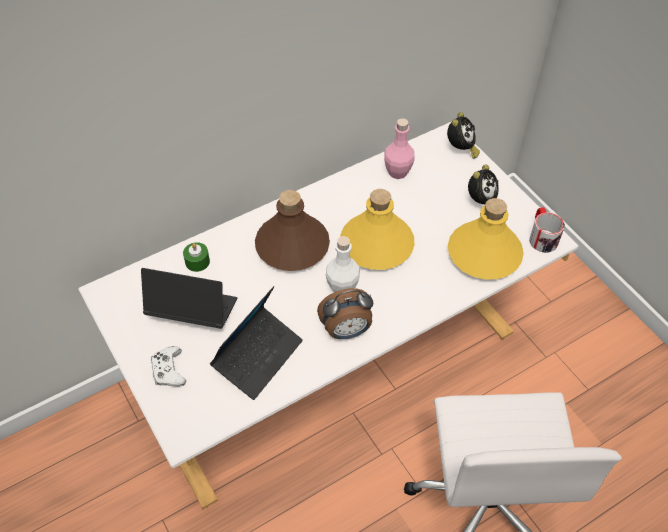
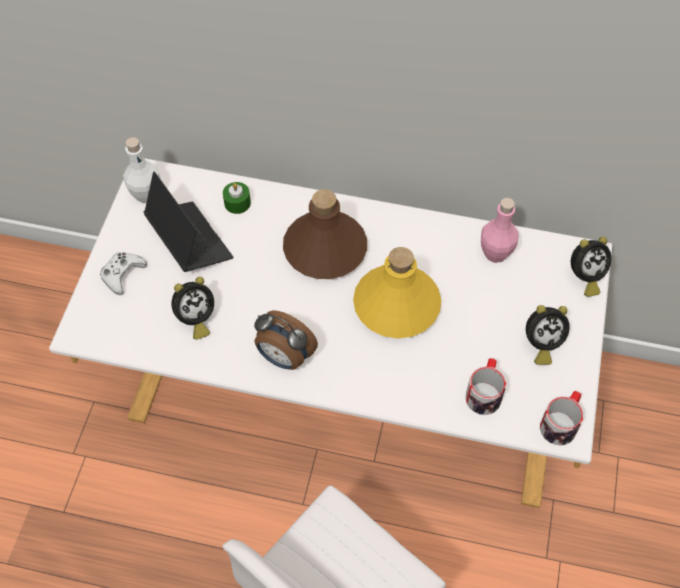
camera: 45 degrees right, 5 degrees up
laptop [210,286,303,400] -> alarm clock [172,277,214,340]
white bottle [326,236,360,292] -> white bottle moved to [123,137,161,203]
yellow bottle [448,198,524,279] -> mug [466,358,506,415]

